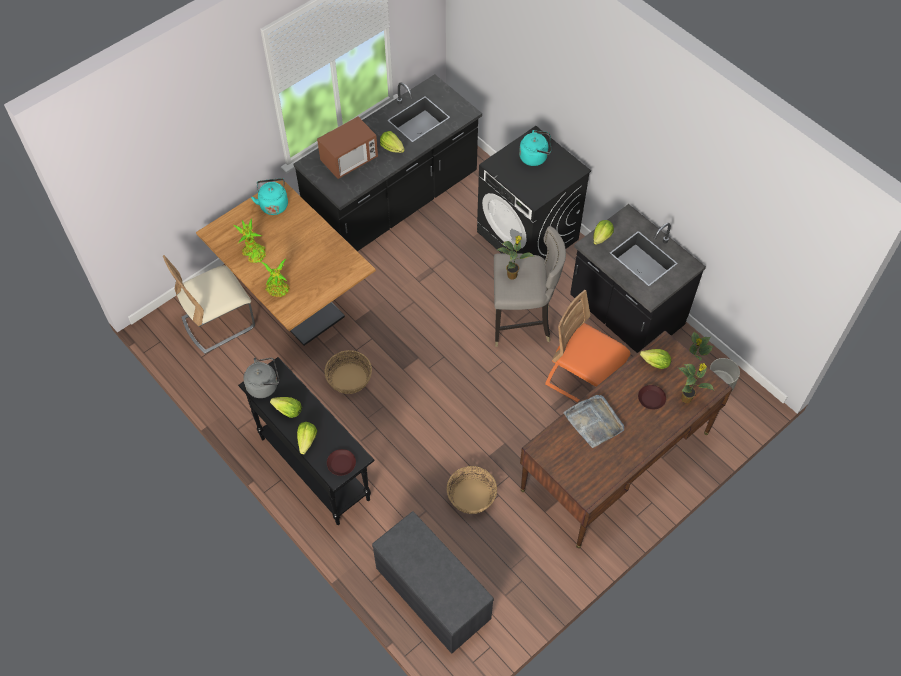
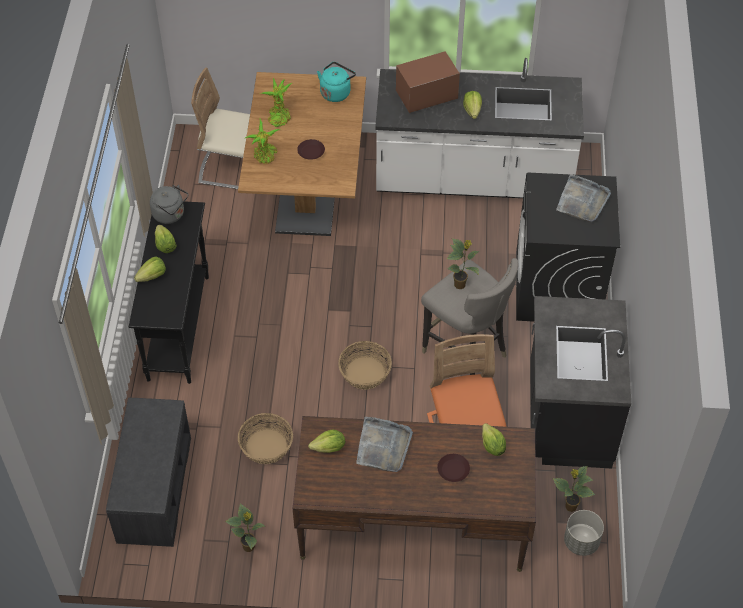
camera: 45 degrees right, 5 degrees down
black counter [294,74,482,251] -> white counter [375,58,584,198]
microwave [317,116,378,179] -> microwave turned 150 degrees clockwise [396,51,460,113]
basket [325,350,372,394] -> basket moved to [338,341,392,390]
brown plate [327,449,356,476] -> brown plate moved to [297,139,325,160]
turquoise kettle [519,130,551,166] -> grey tray [556,174,611,222]
lettuce [593,220,614,245] -> lettuce moved to [308,430,345,453]
potted plant [678,363,715,403] -> potted plant moved to [225,503,265,552]

